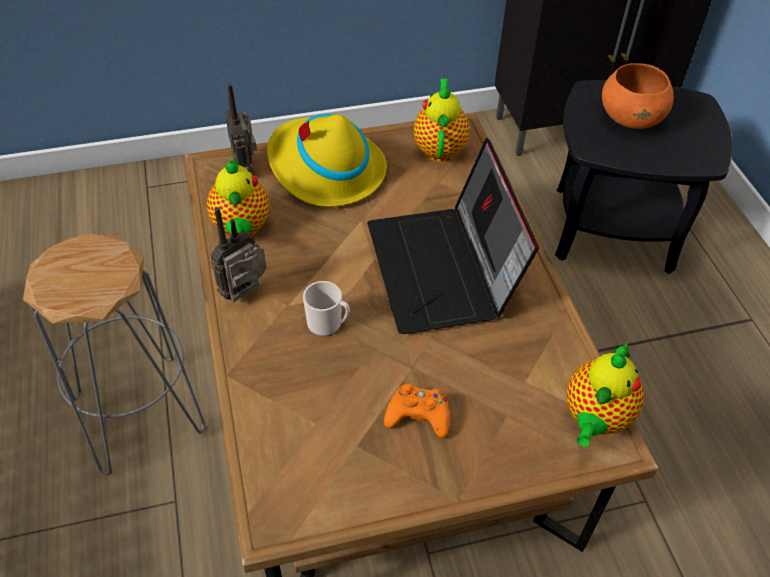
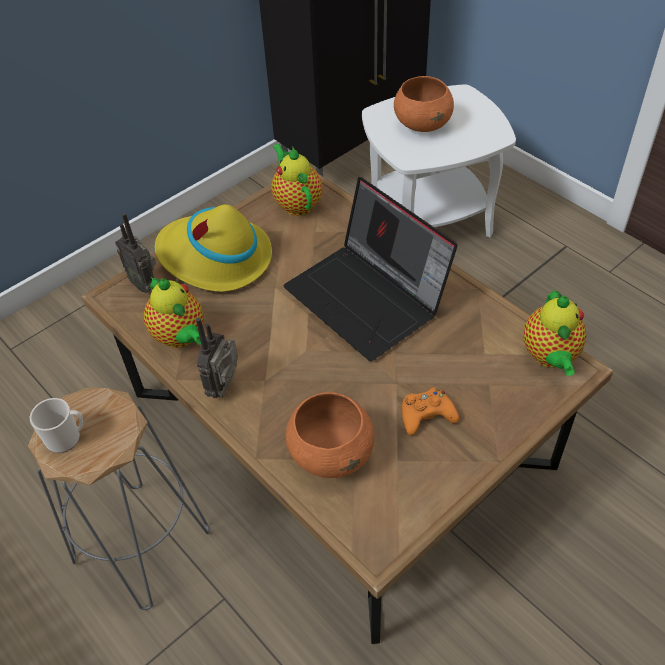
camera: 25 degrees left, 0 degrees up
mug [303,281,350,336] -> mug moved to [30,398,83,453]
black side table [555,80,733,274] -> white side table [362,84,516,238]
none -> orange bowl [285,392,374,478]

